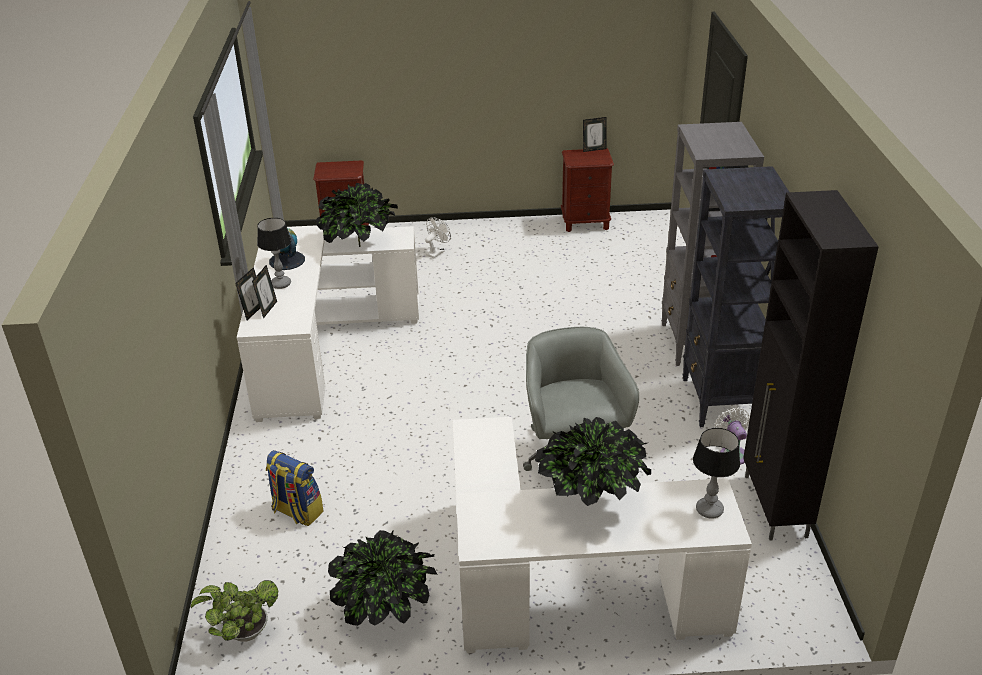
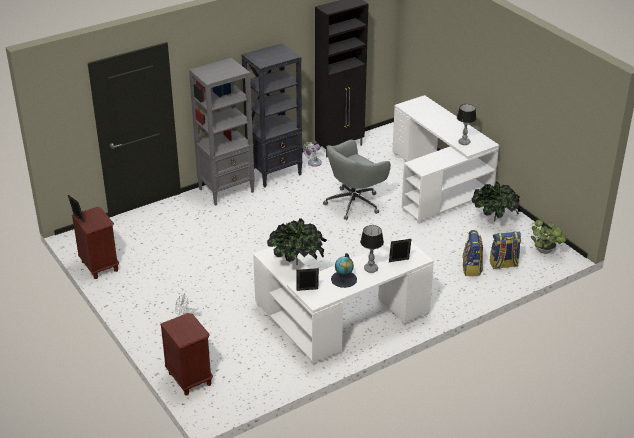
camera: 120 degrees left, 0 degrees up
picture frame [235,267,260,320] -> picture frame moved to [297,268,319,291]
potted plant [535,417,651,506] -> none
table lamp [693,428,740,519] -> table lamp moved to [457,104,477,145]
none -> backpack [490,232,521,269]

